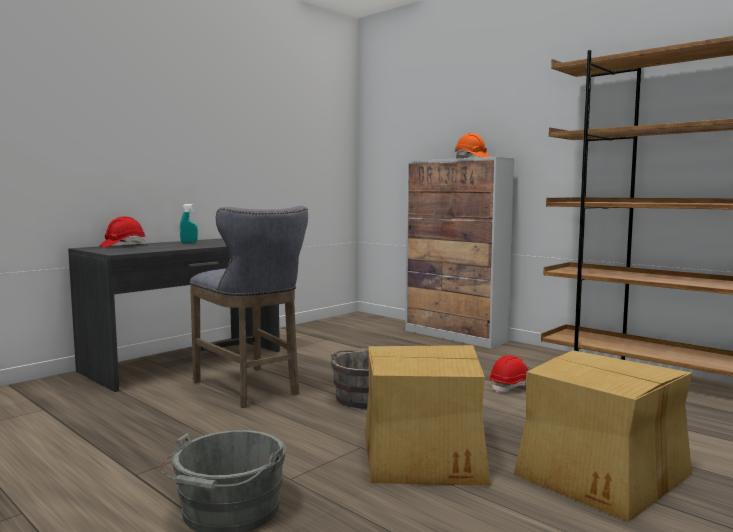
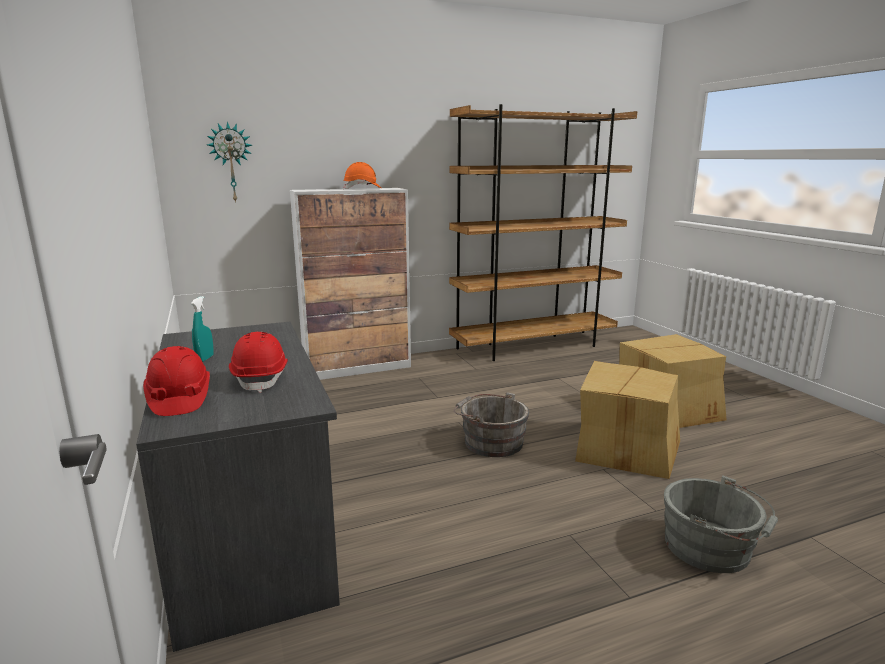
camera: 65 degrees left, 10 degrees up
grey stool [190,206,308,408] -> none
red hard hat [489,355,528,392] -> red hard hat moved to [229,332,288,393]
none -> wall clock [207,122,252,203]

